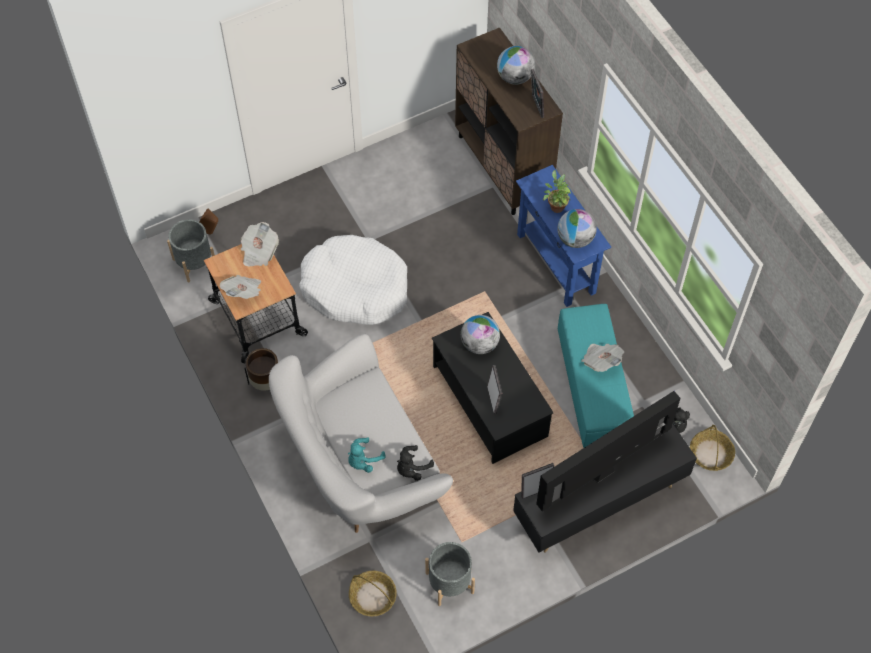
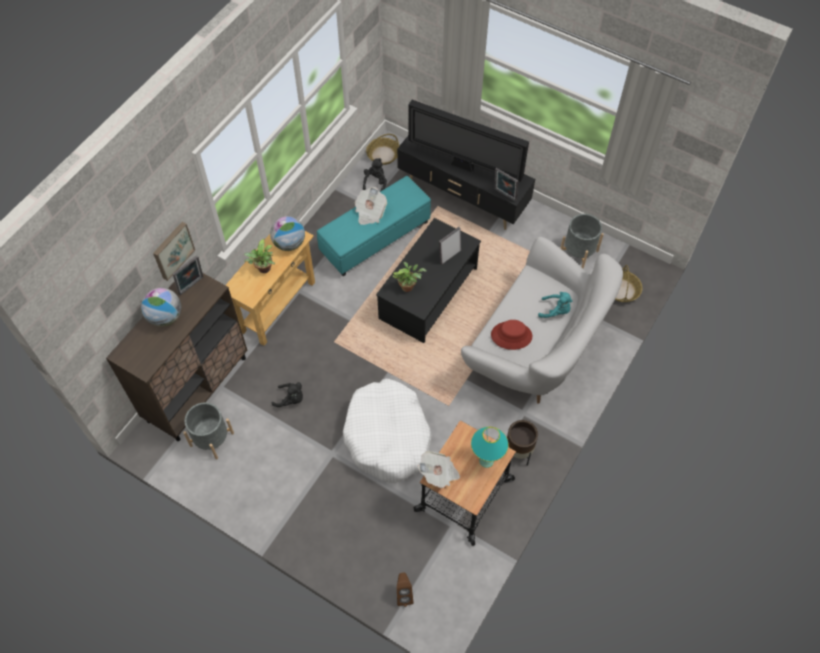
camera: 120 degrees left, 0 degrees up
grey planter [167,219,215,282] -> grey planter moved to [183,402,234,460]
newspaper [220,275,261,299] -> turquoise table lamp [471,427,508,468]
black plush toy [397,445,434,481] -> black plush toy moved to [272,382,303,407]
globe [461,315,500,354] -> potted plant [393,262,426,292]
blue console table [516,165,611,307] -> beige console table [226,231,315,346]
none -> picture [153,222,195,281]
none -> red hat [491,320,532,350]

